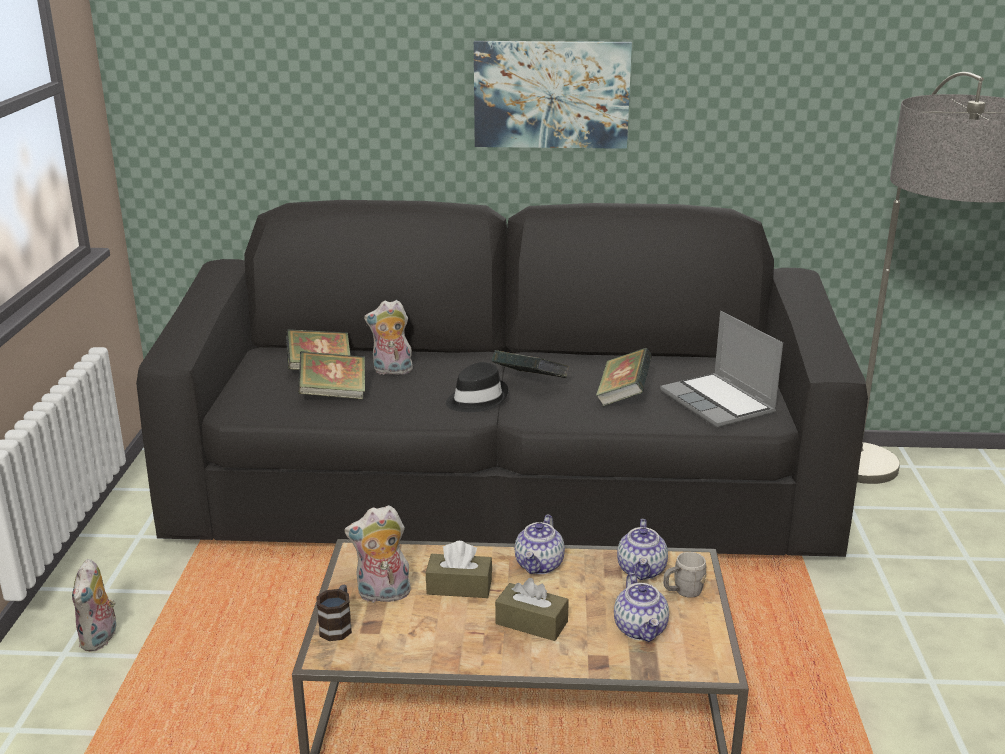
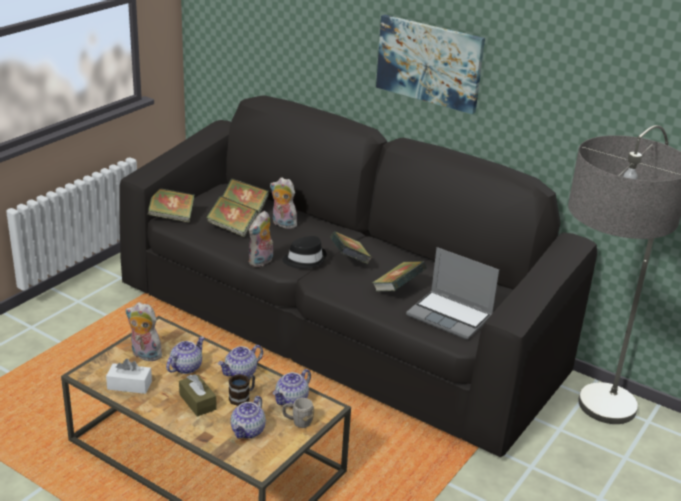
camera: 30 degrees right, 5 degrees up
plush toy [72,559,116,652] -> plush toy moved to [249,211,273,267]
mug [317,585,352,641] -> mug moved to [229,374,255,406]
brown tissue box [426,541,492,598] -> teapot [166,337,205,374]
laptop [660,311,783,428] -> laptop turned 60 degrees counterclockwise [406,247,499,340]
none -> white tissue box [106,359,152,394]
none -> book [147,188,195,223]

